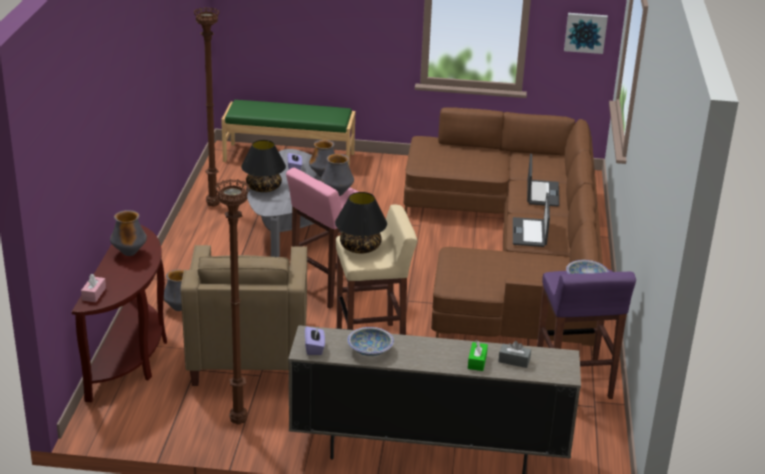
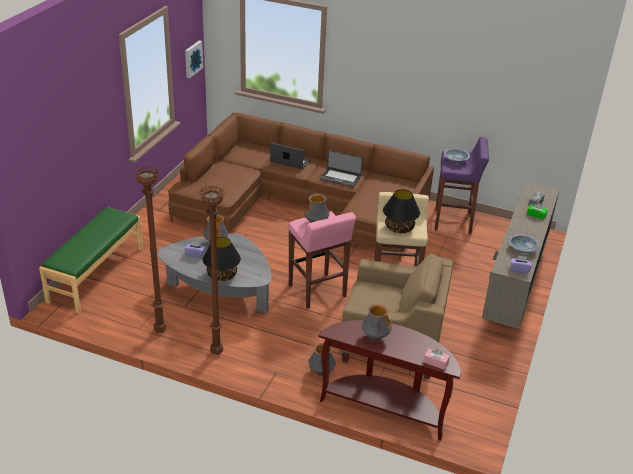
camera: 75 degrees left, 5 degrees up
brown floor lamp [215,179,250,425] -> brown floor lamp moved to [199,186,224,355]

